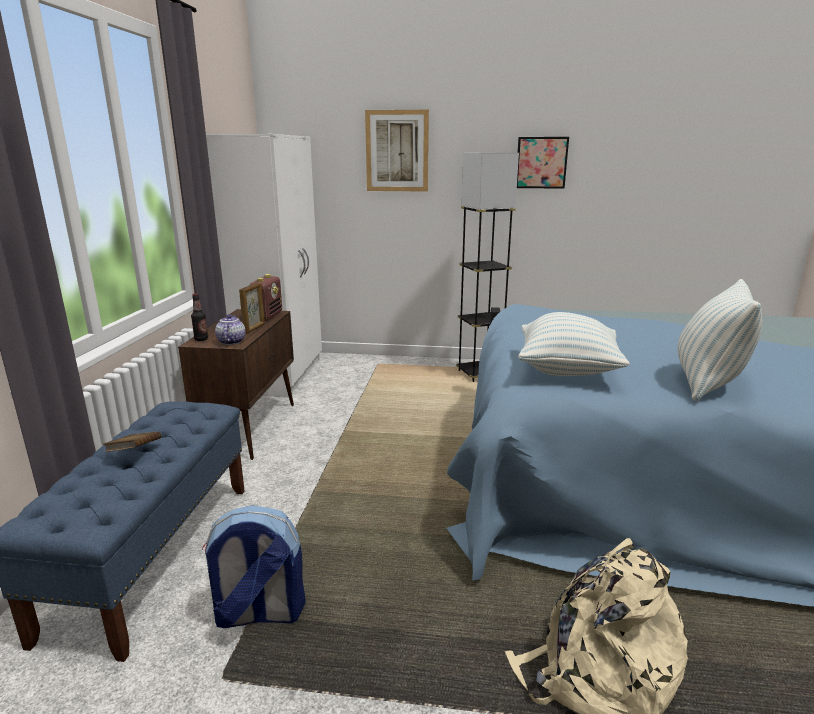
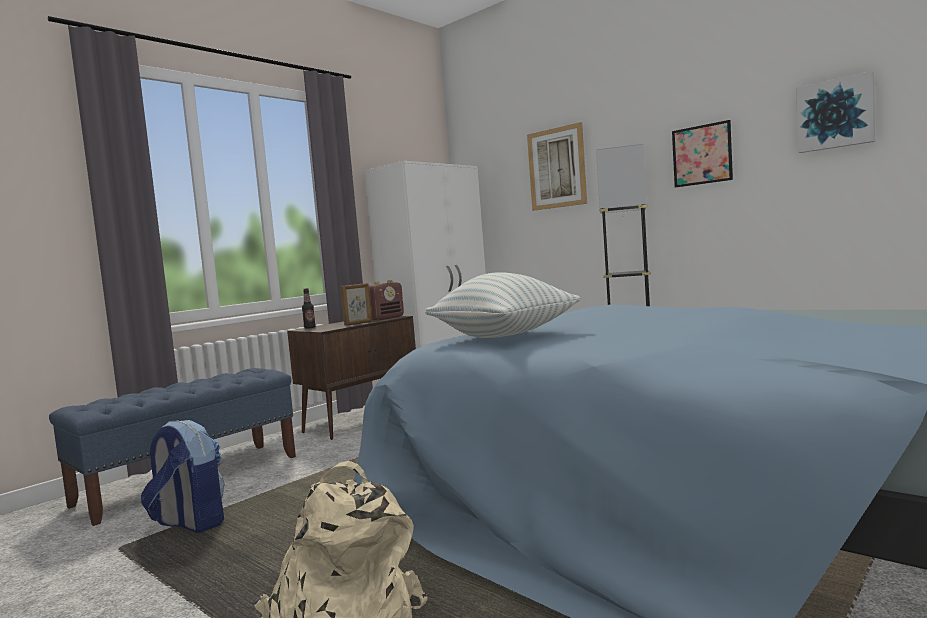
camera: 35 degrees right, 15 degrees down
brown book [104,432,161,452] -> none
teapot [215,314,246,345] -> none
pillow [677,279,762,401] -> none
none -> picture [796,71,875,153]

